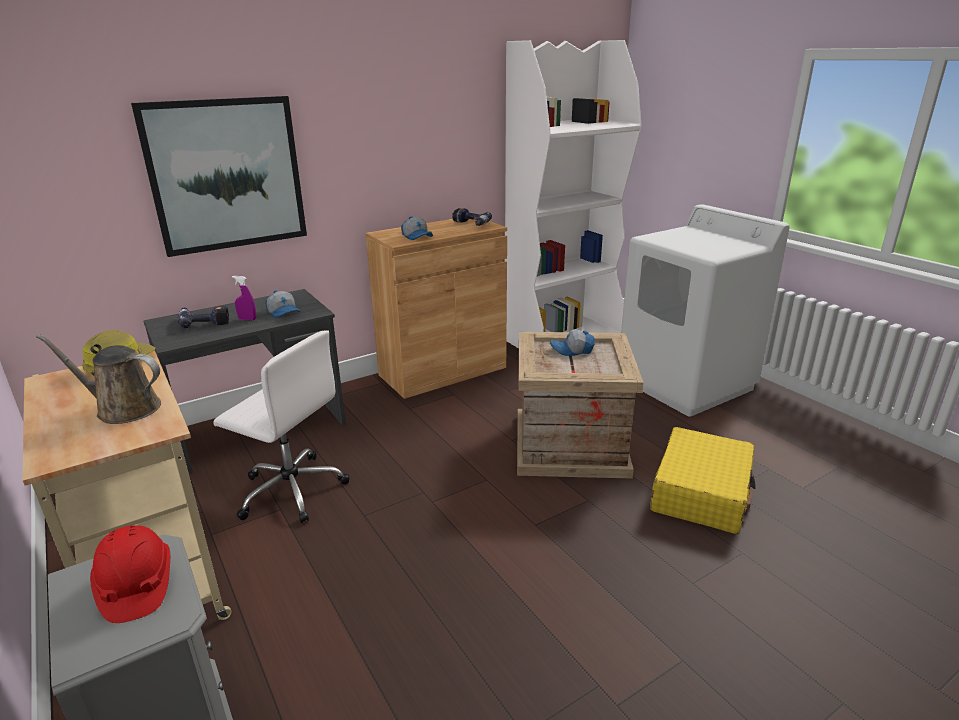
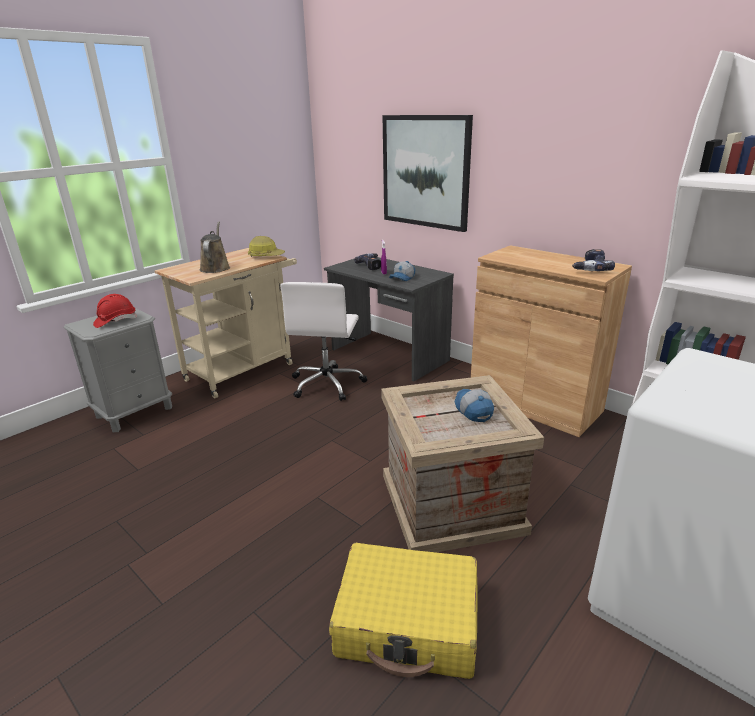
camera: 75 degrees right, 0 degrees up
cap [401,216,433,240] -> none

